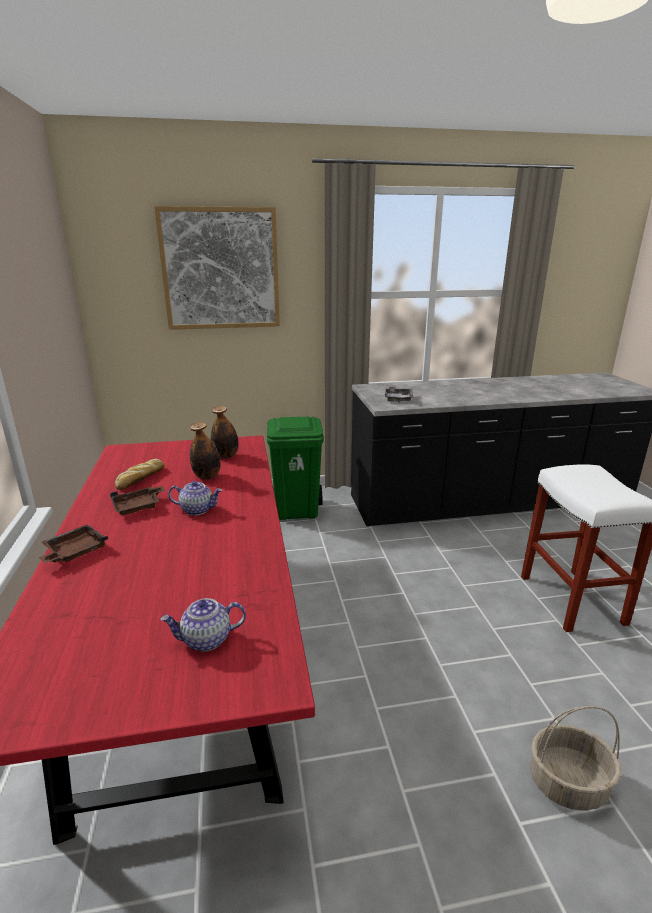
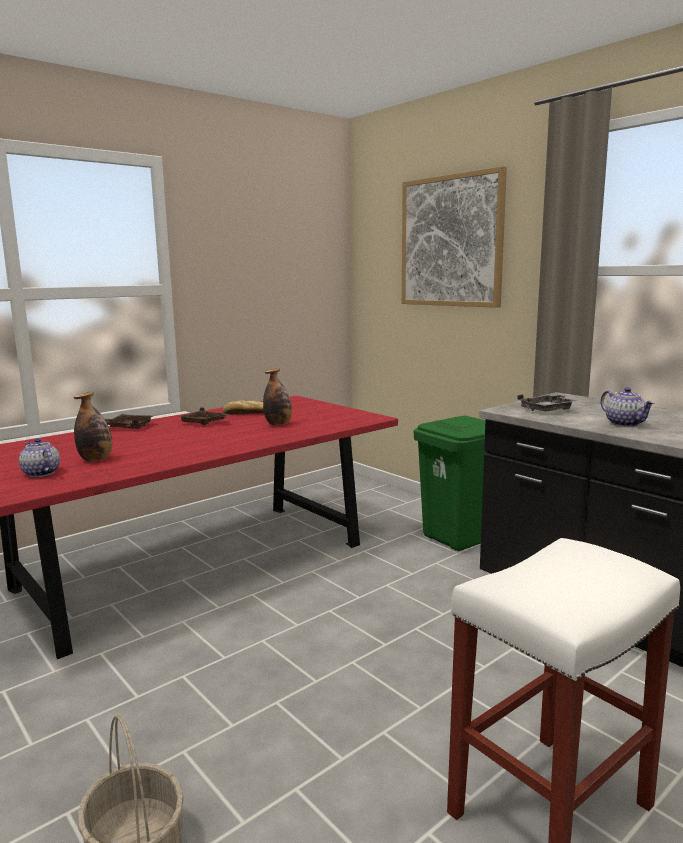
camera: 60 degrees right, 10 degrees down
teapot [168,481,222,516] -> teapot moved to [600,387,655,427]
bottle [211,406,239,459] -> bottle moved to [74,392,112,461]

